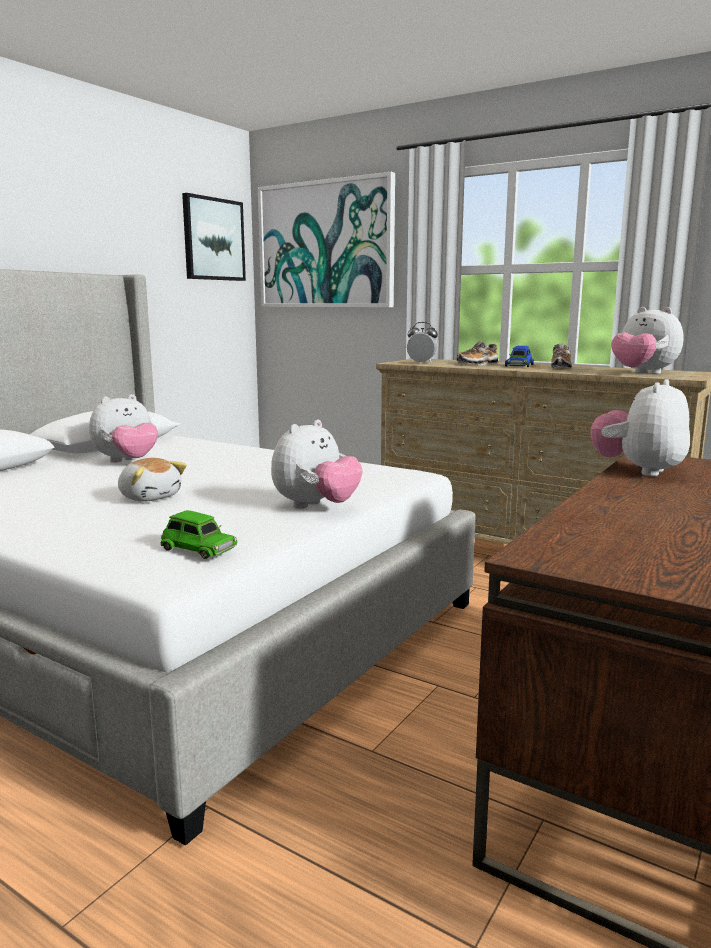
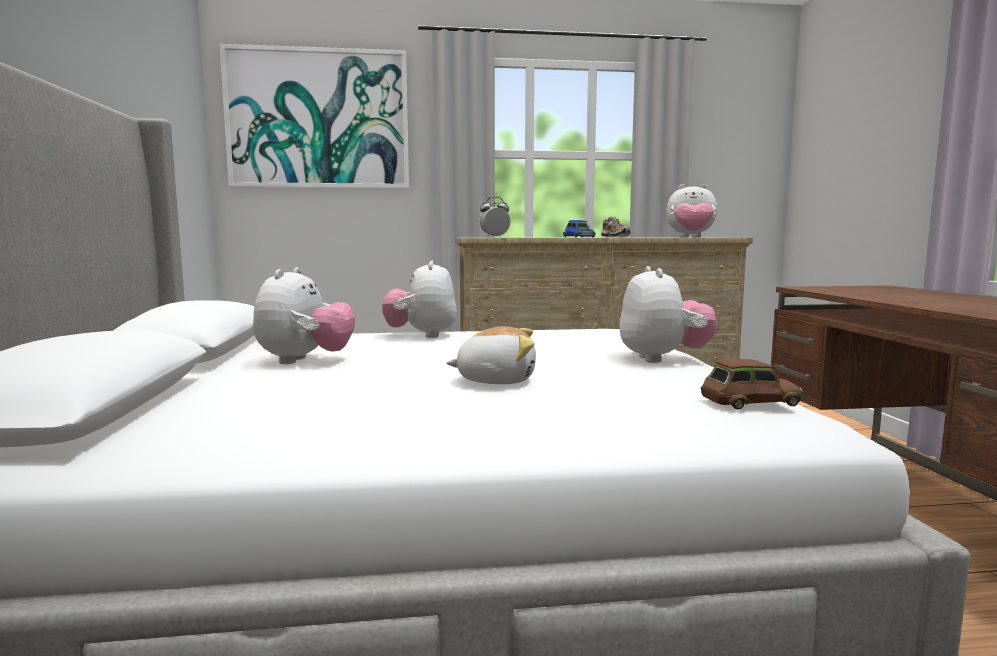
camera: 40 degrees left, 5 degrees down
green toy car [160,510,237,559] -> brown toy car [701,359,803,410]
picture [182,193,246,281] -> none
shoe [457,341,498,365] -> none
plush toy [591,379,690,476] -> plush toy moved to [382,261,457,338]

